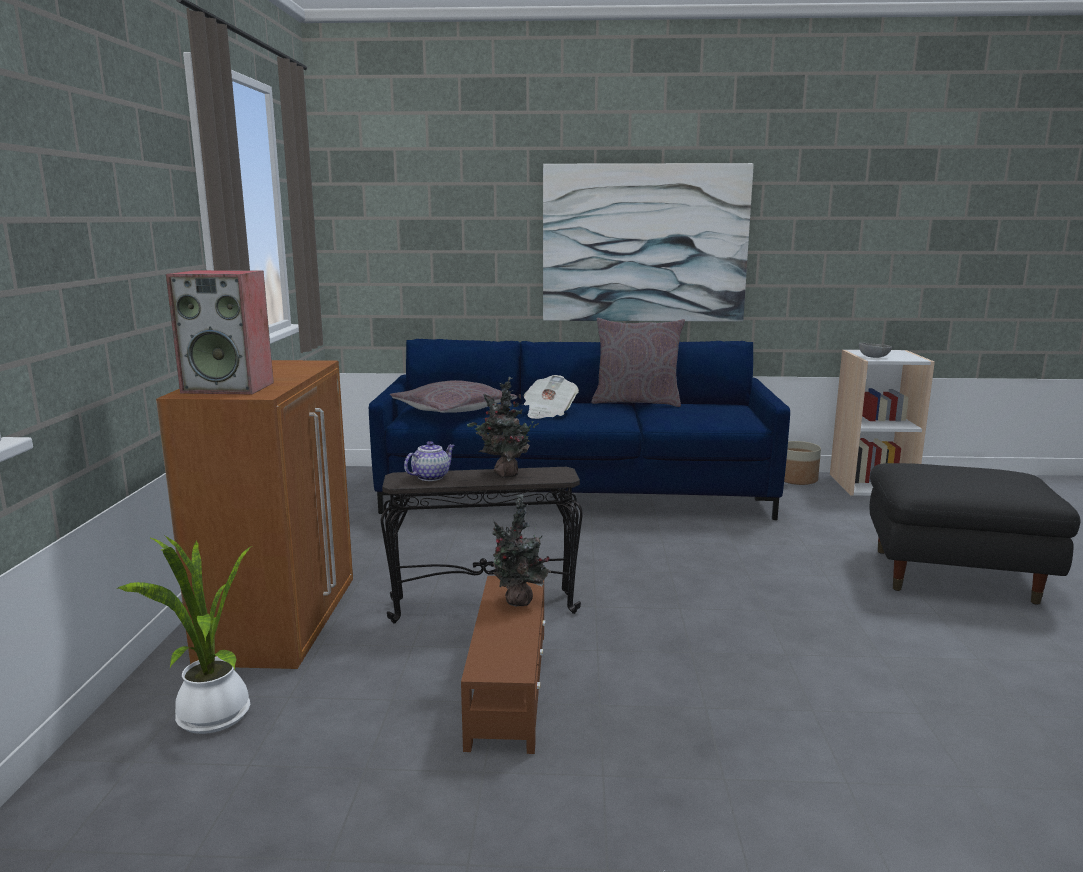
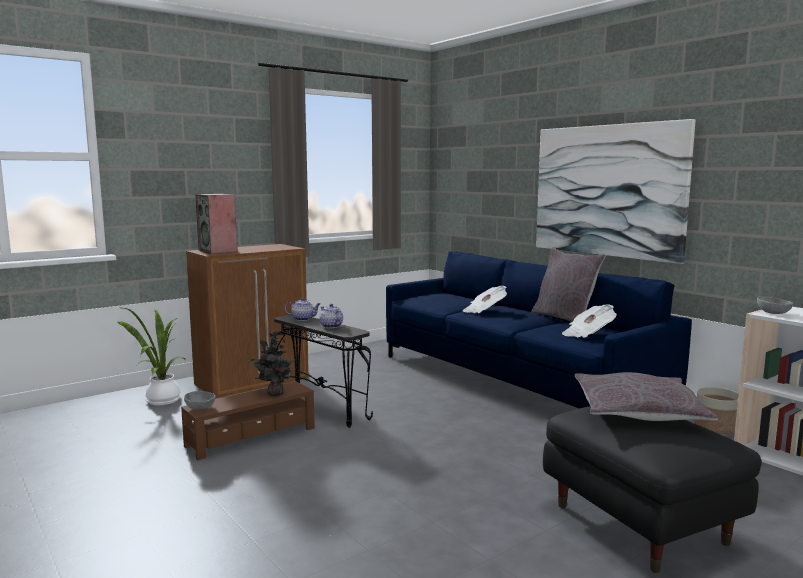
camera: 50 degrees right, 5 degrees down
grey pillow [390,380,517,413] -> grey pillow moved to [575,372,718,421]
potted plant [467,377,540,478] -> teapot [320,304,343,328]
none -> grey bowl [184,391,215,410]
none -> newspaper [562,304,617,338]

